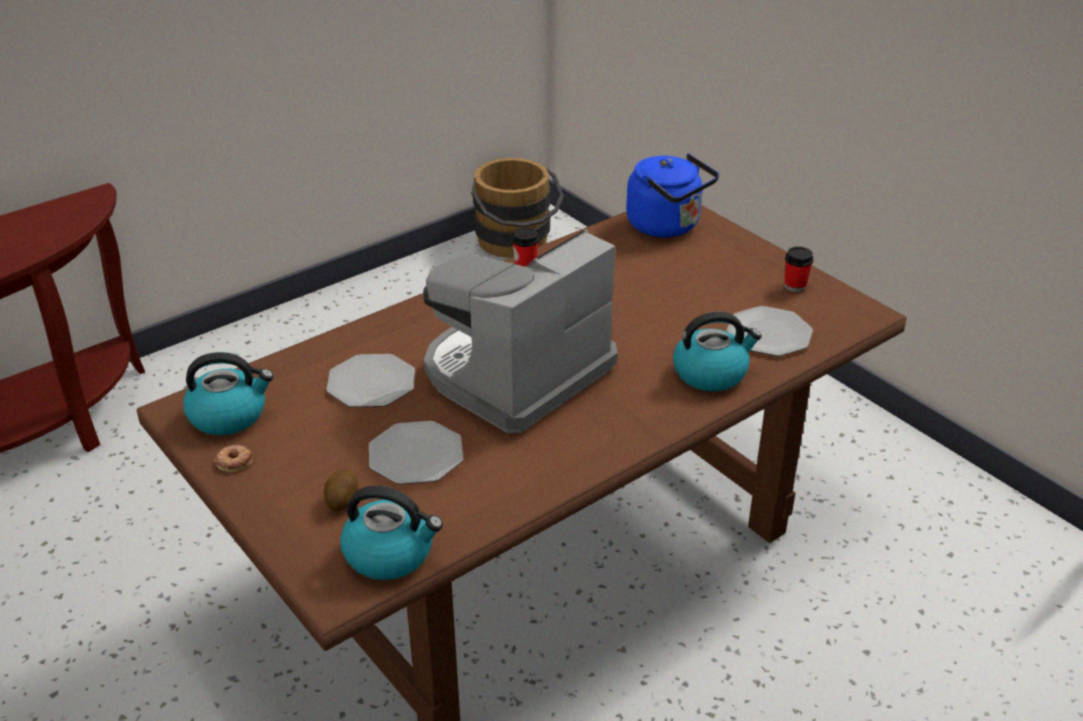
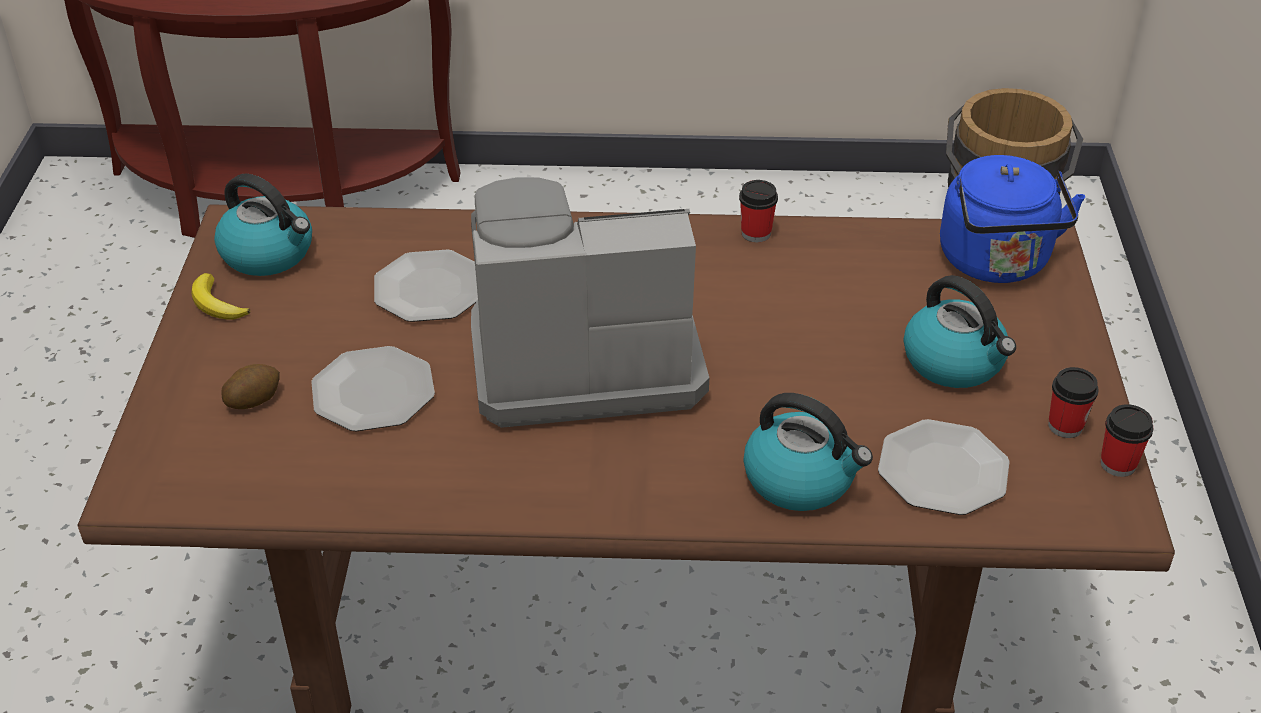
camera: 40 degrees right, 5 degrees up
donut [214,444,252,472] -> banana [191,273,250,319]
kettle [340,486,443,580] -> kettle moved to [903,275,1016,388]
none -> cup [1100,404,1154,477]

